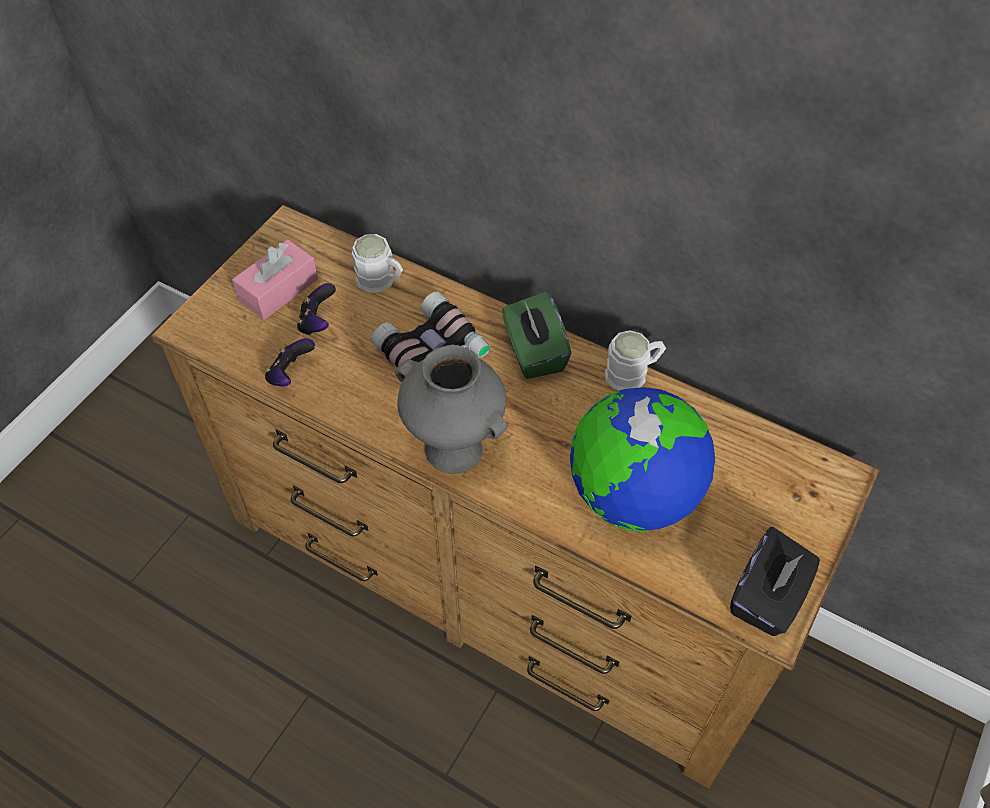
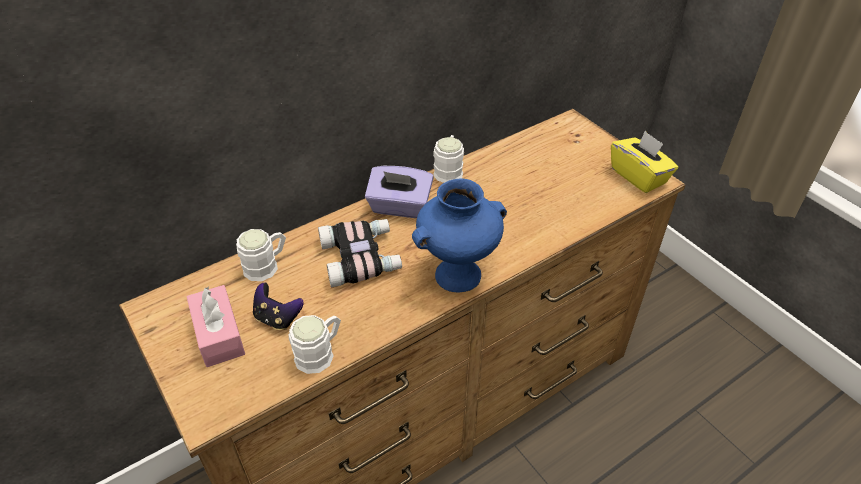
camera: 65 degrees left, 10 degrees down
game controller [264,338,315,387] -> white mug [288,315,341,374]
grey vase [395,345,507,474] -> blue vase [412,178,507,293]
green tissue box [502,291,572,379] -> purple tissue box [365,166,434,218]
globe [570,387,715,532] -> none
black tissue box [730,527,820,636] -> yellow tissue box [611,131,678,193]

